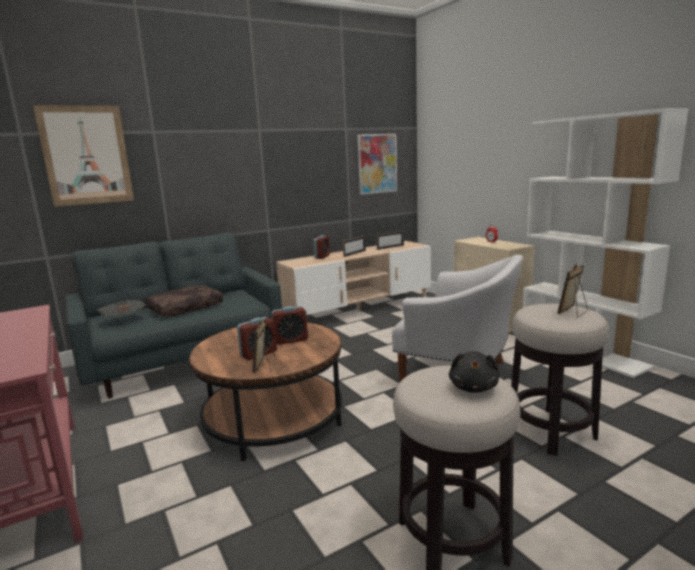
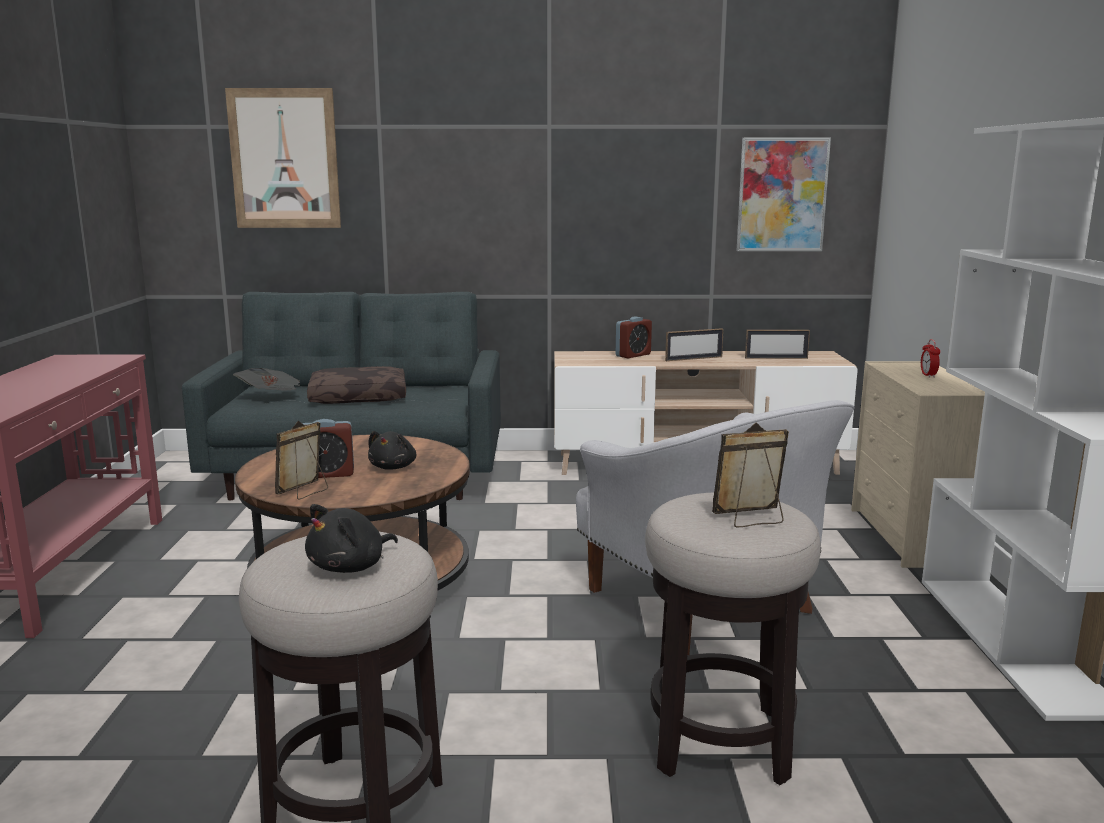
camera: 30 degrees right, 0 degrees up
alarm clock [272,306,308,345] -> black plush toy [368,431,417,470]

